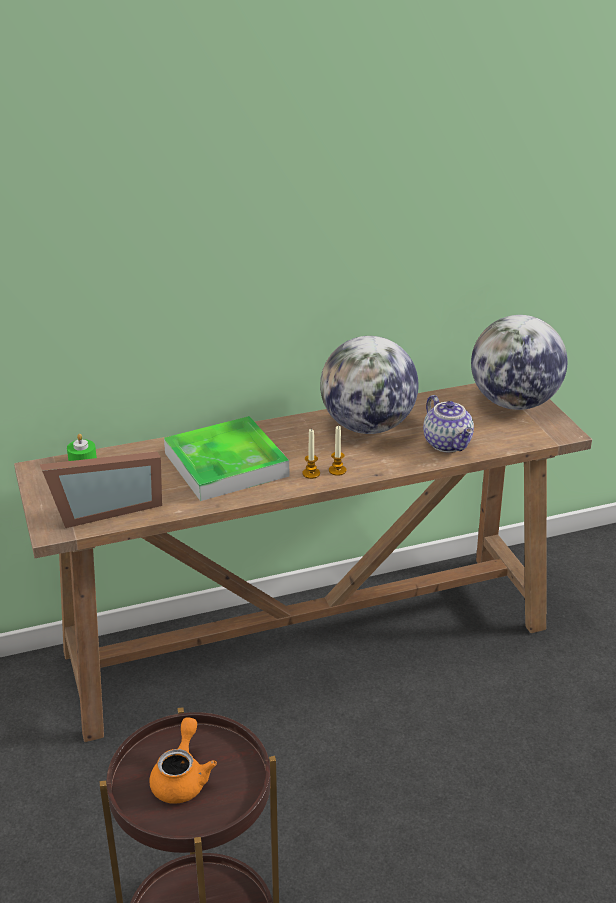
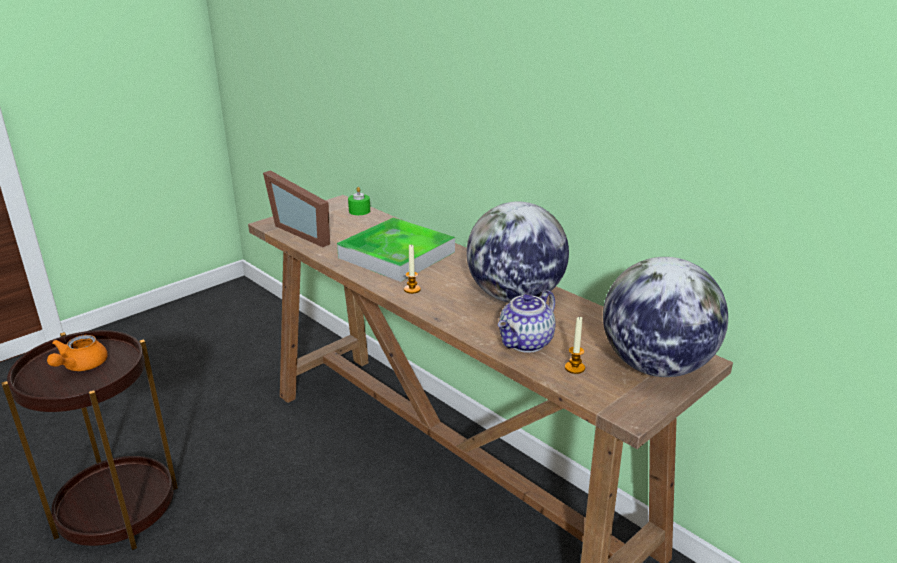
camera: 65 degrees right, 5 degrees down
orange teapot [149,717,217,804] -> orange teapot turned 120 degrees clockwise [47,335,108,371]
candle [329,426,346,476] -> candle moved to [565,316,585,374]

